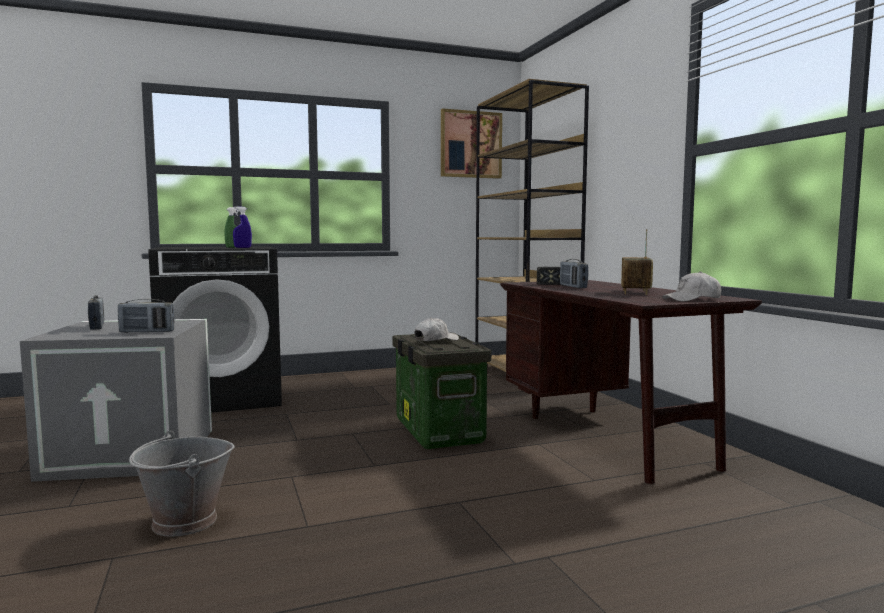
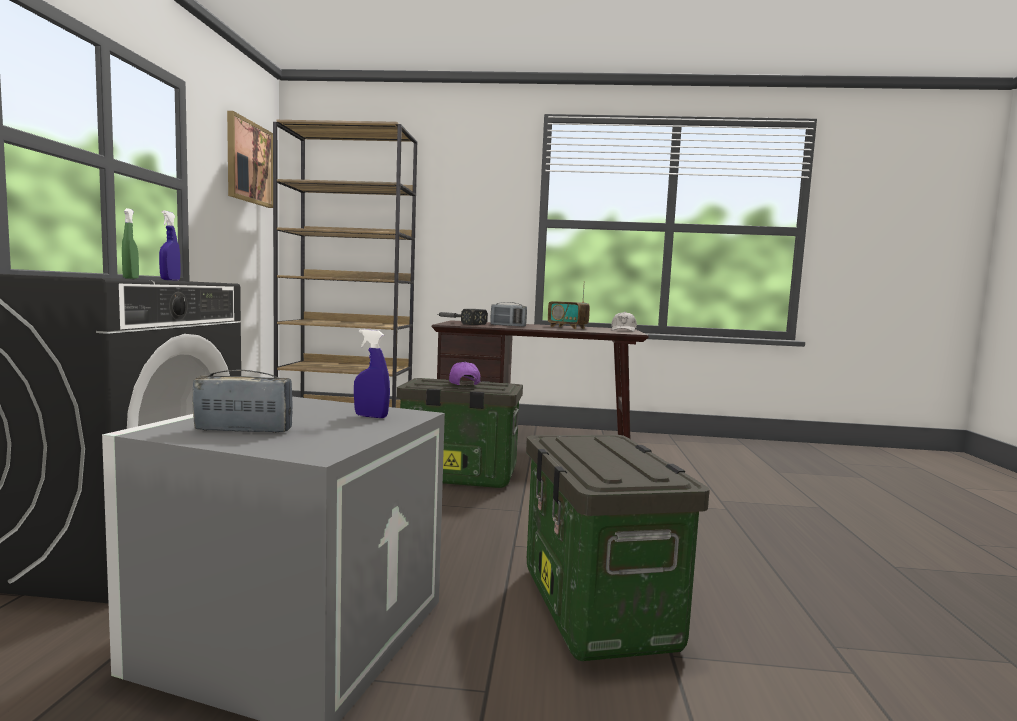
camera: 65 degrees left, 0 degrees up
radio [118,299,174,333] -> blue spray bottle [354,329,390,418]
grey bucket [129,430,235,537] -> storage box [526,435,710,661]
white cap [414,318,459,341] -> purple cap [449,361,480,385]

